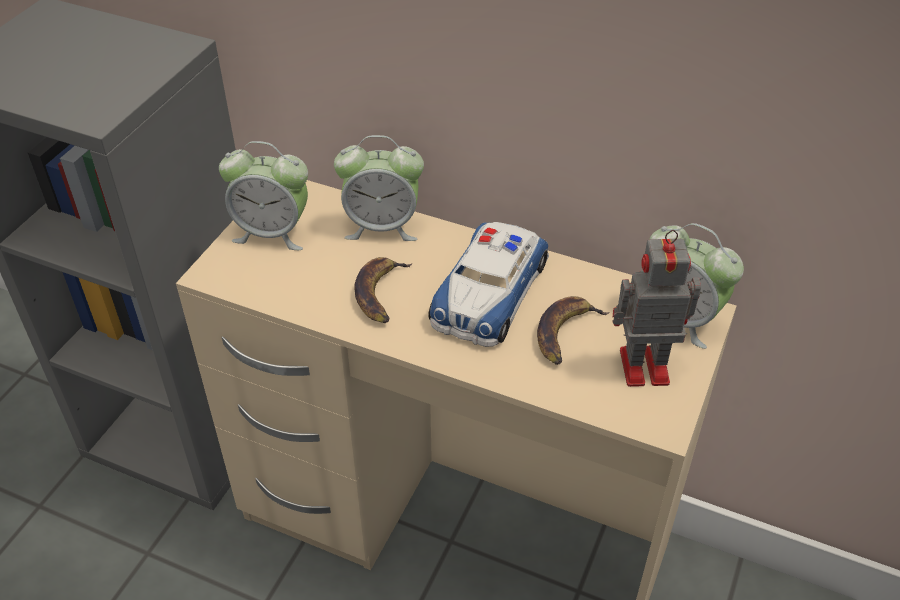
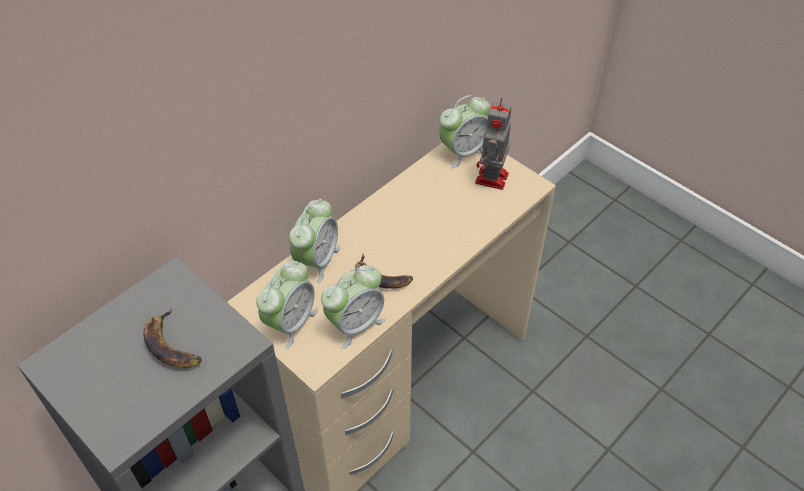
camera: 70 degrees left, 5 degrees up
toy car [428,222,549,347] -> none
banana [537,296,610,365] -> banana moved to [143,308,202,368]
none -> alarm clock [321,265,386,348]

